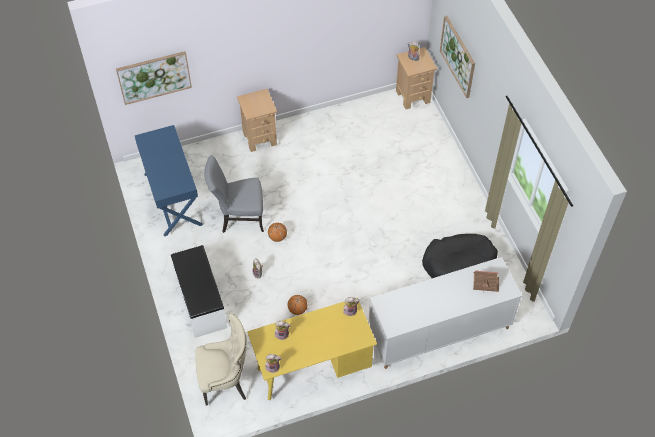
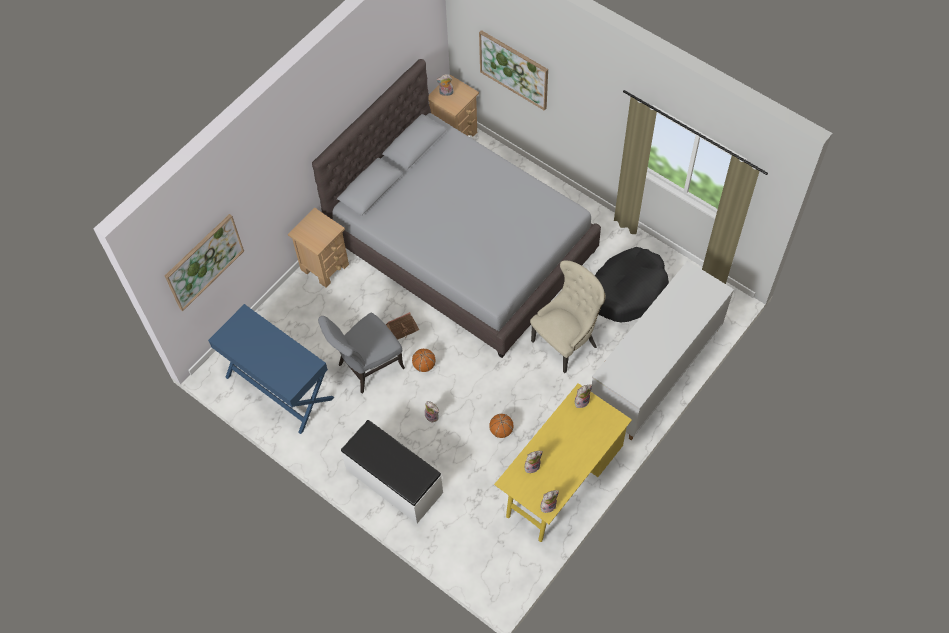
camera: 30 degrees left, 5 degrees up
beige chair [195,313,246,405] -> beige chair moved to [530,260,606,373]
toy house [473,270,499,292] -> toy house moved to [386,312,420,340]
none -> grey bed [312,59,601,358]

